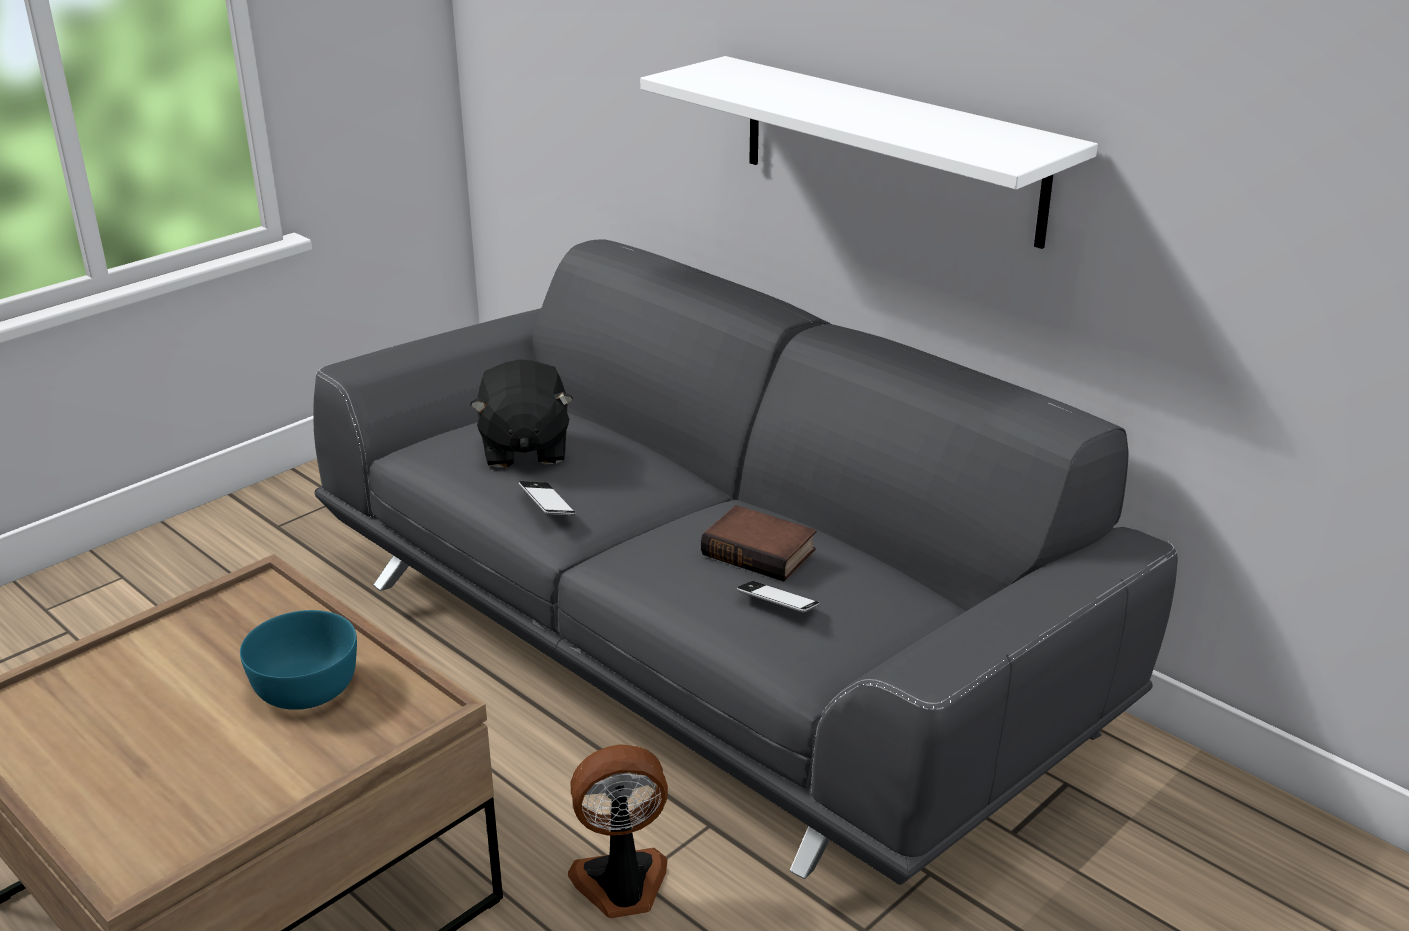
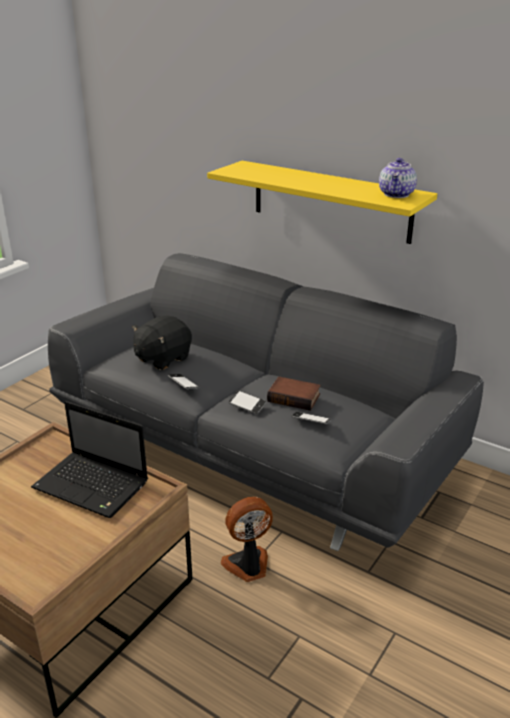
camera: 10 degrees left, 0 degrees up
turquoise bowl [240,610,357,710] -> laptop [31,401,148,518]
black plush toy [470,359,573,468] -> black plush toy turned 60 degrees clockwise [132,315,192,370]
white shelf [640,56,1098,249] -> yellow shelf [207,161,437,244]
none -> phone [229,390,266,414]
none -> teapot [379,158,417,198]

